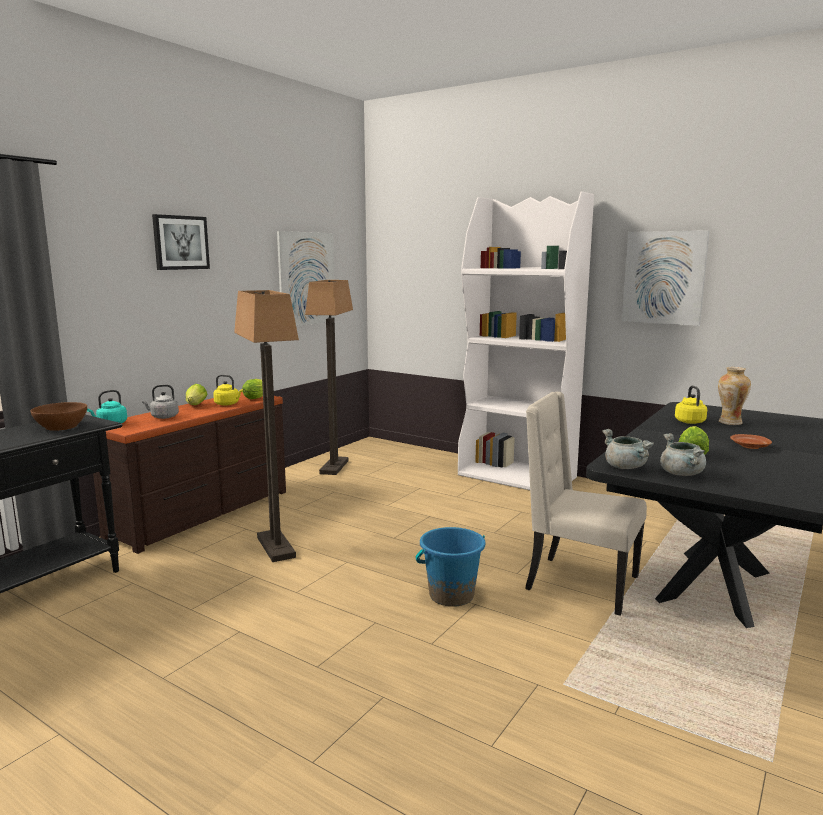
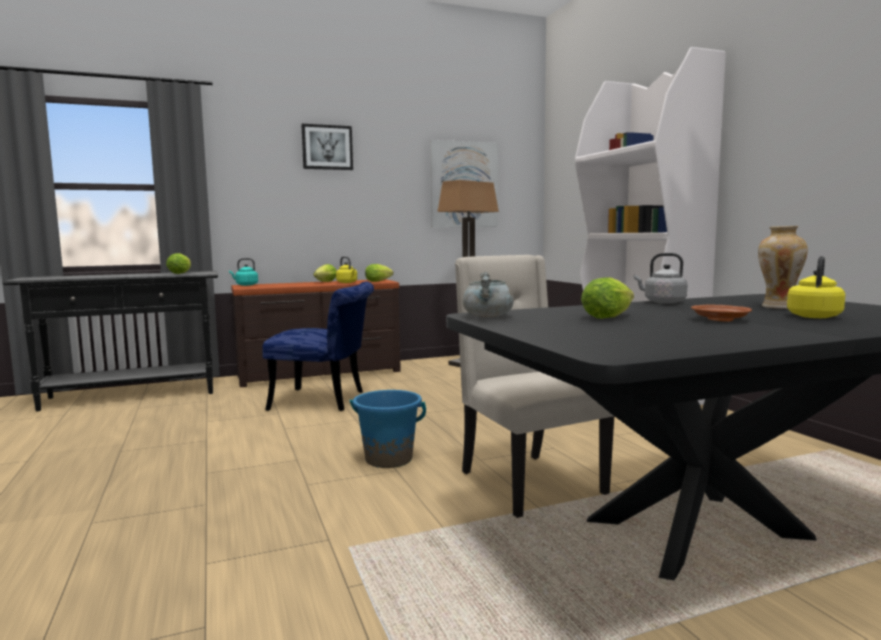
camera: 35 degrees right, 5 degrees down
brown bowl [31,402,87,431] -> lettuce [166,253,191,274]
grey kettle [142,384,179,419] -> grey kettle moved to [634,253,688,304]
floor lamp [234,290,299,562] -> blue chair [262,281,374,411]
picture [622,230,710,326] -> none
grey cooking pot [660,433,706,476] -> none
yellow kettle [675,385,707,424] -> yellow kettle moved to [787,256,845,318]

